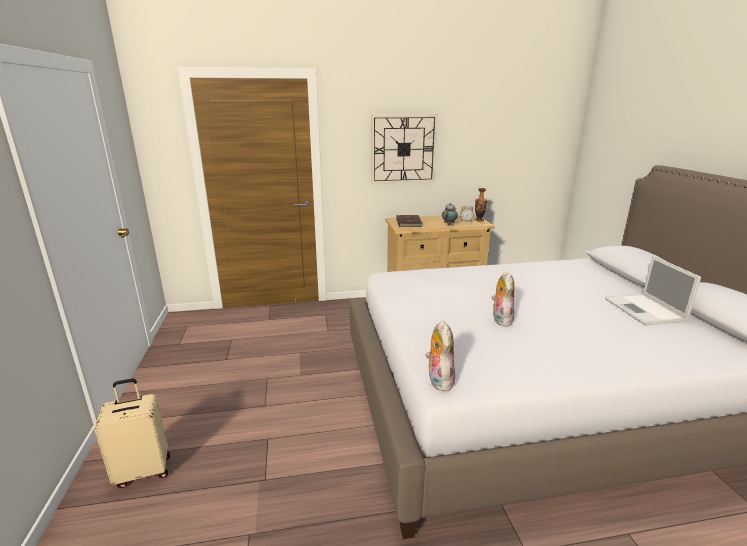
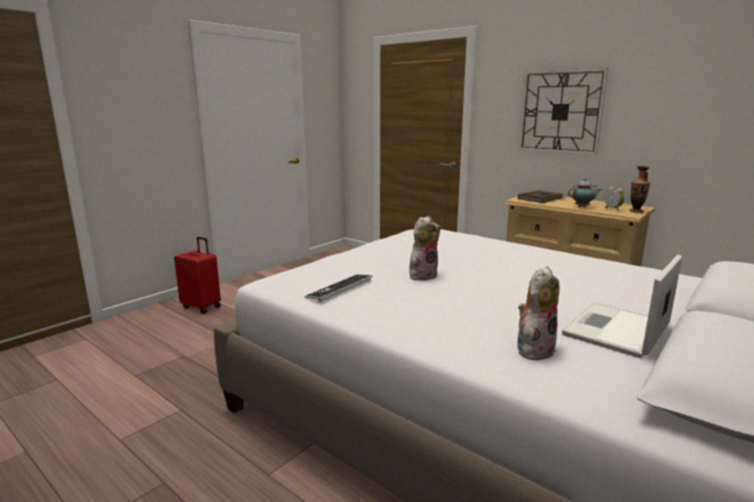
camera: 50 degrees right, 5 degrees down
beige suitcase [94,379,170,488] -> red suitcase [174,237,221,314]
plush toy [426,320,455,391] -> plush toy moved to [517,266,559,360]
none -> keyboard [304,275,373,302]

